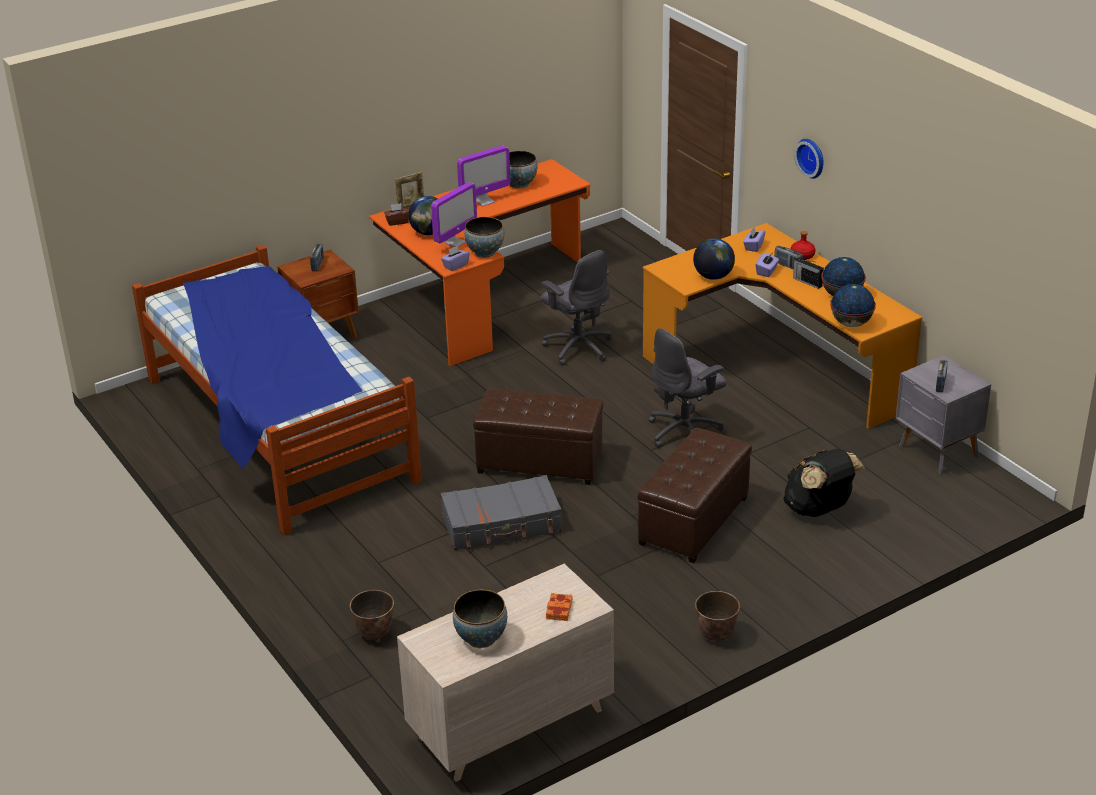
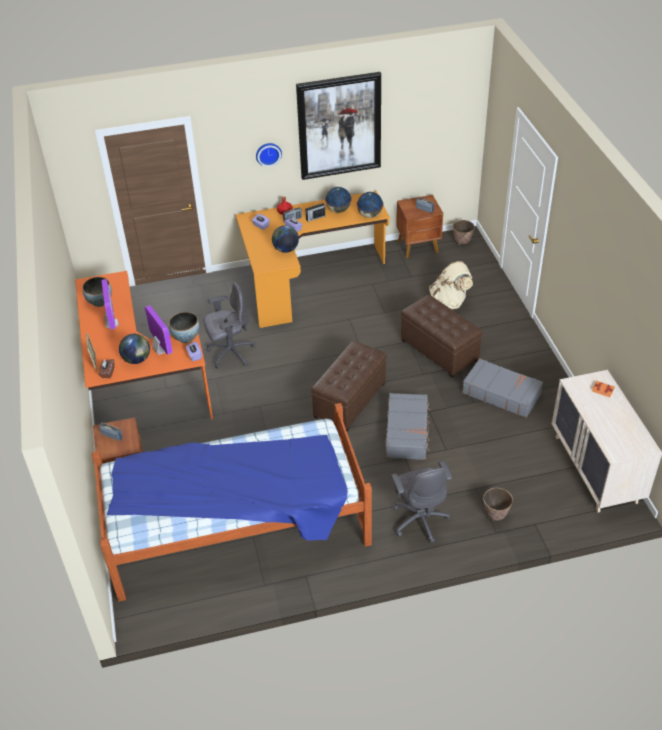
camera: 70 degrees left, 10 degrees up
bowl [453,590,507,648] -> none
grey office chair [648,328,726,448] -> grey office chair moved to [391,460,452,543]
planter [695,591,740,644] -> planter moved to [453,220,475,245]
black backpack [784,449,865,517] -> beige backpack [429,261,473,309]
grey nightstand [896,355,991,474] -> brown nightstand [396,195,443,259]
none -> picture [296,72,381,180]
none -> grey suitcase [462,358,543,418]

